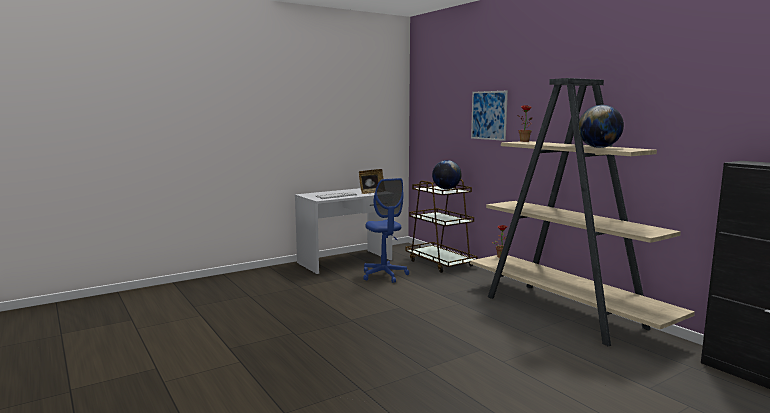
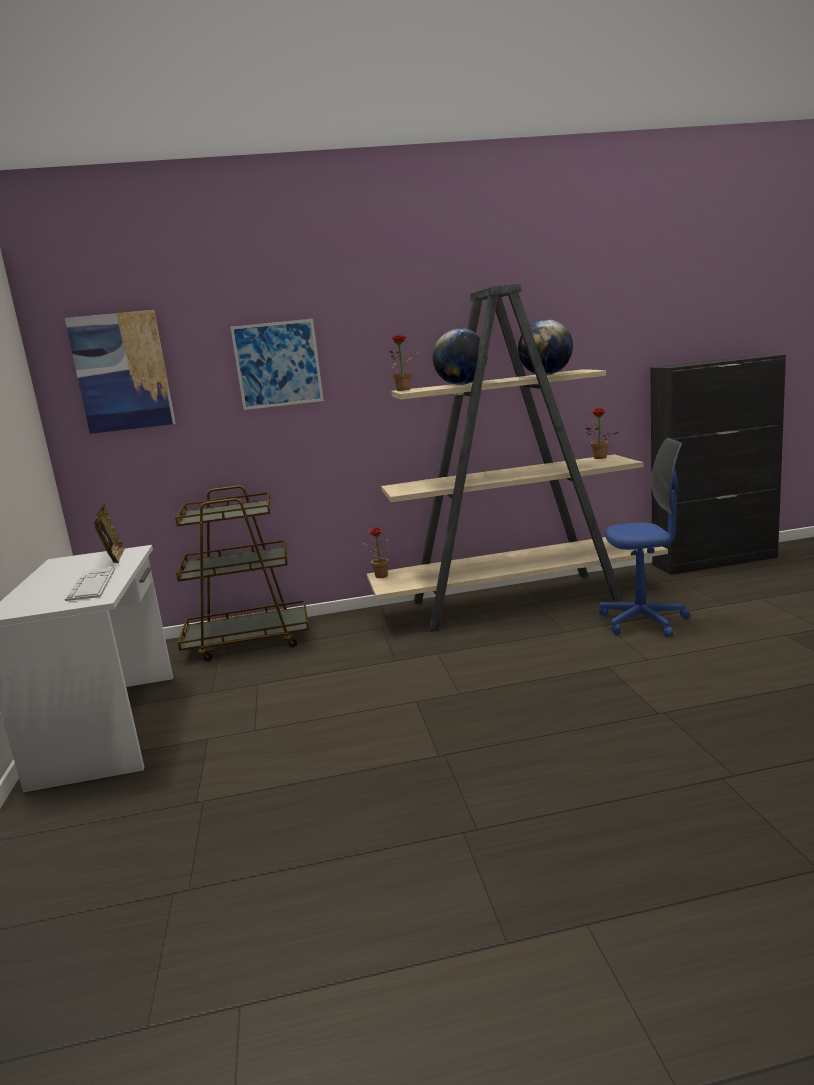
camera: 65 degrees left, 5 degrees up
blue office chair [363,178,409,283] -> blue office chair moved to [599,438,690,638]
globe [432,160,461,189] -> globe moved to [433,328,487,385]
none -> picture [65,310,176,434]
none -> potted plant [586,408,619,459]

